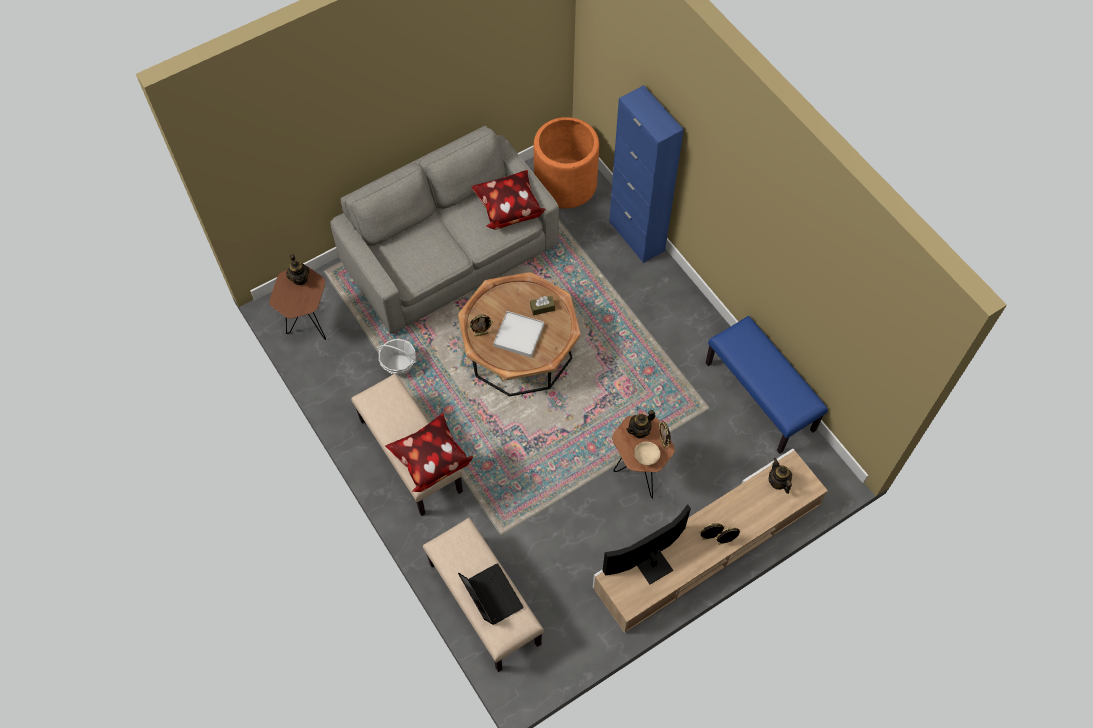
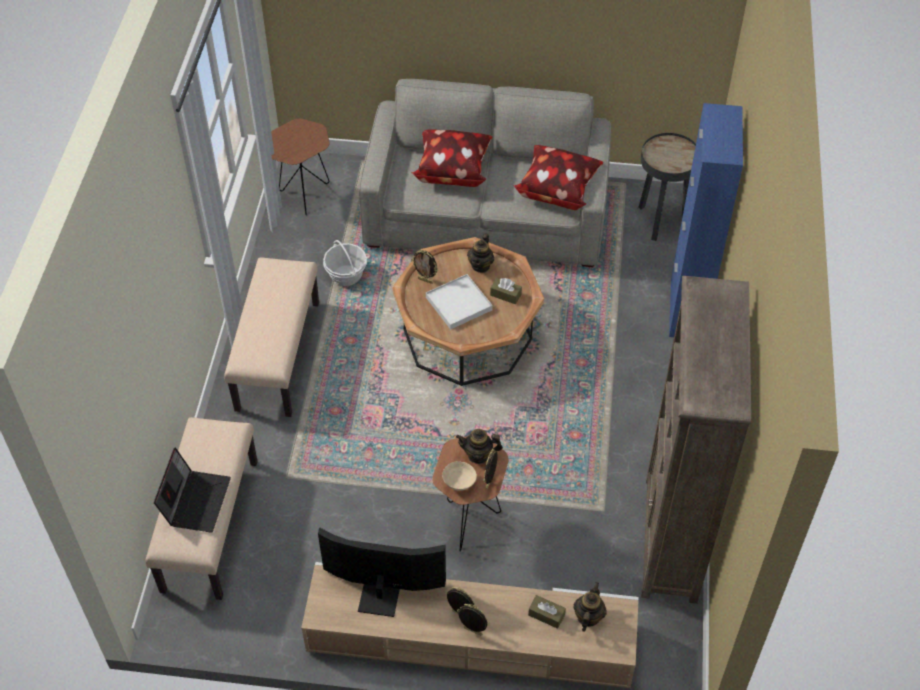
camera: 40 degrees right, 10 degrees down
teapot [286,254,309,285] -> teapot moved to [467,234,494,273]
pillow [385,413,473,492] -> pillow moved to [411,129,492,187]
orange planter [534,117,599,208] -> black side table [638,133,696,241]
blue bench [706,316,828,454] -> brown bookcase [641,276,751,604]
none -> brown tissue box [528,595,566,629]

